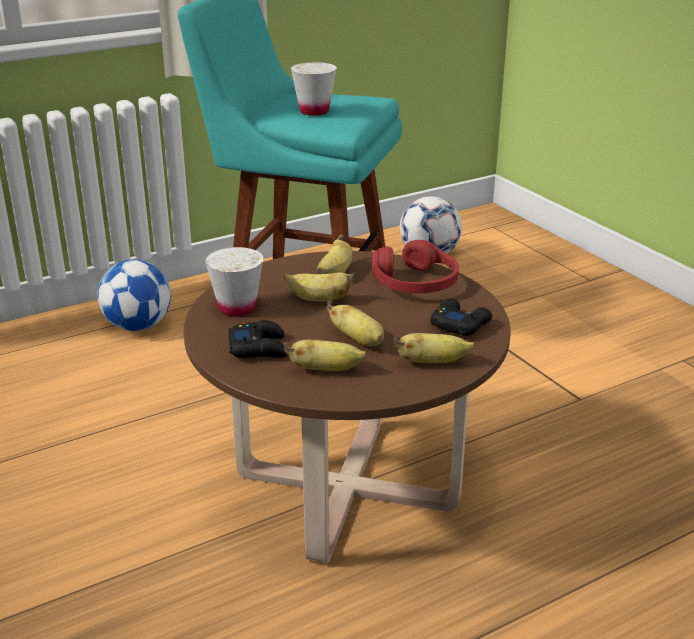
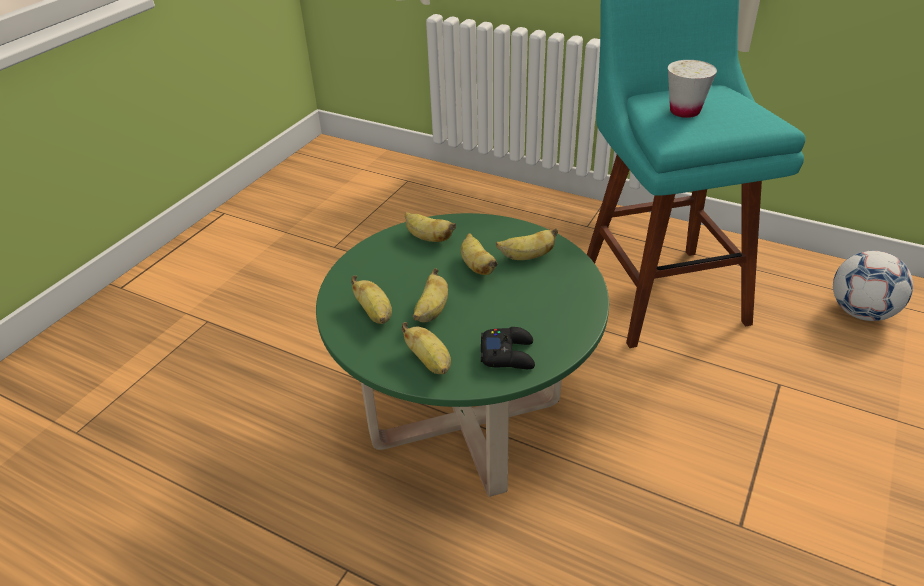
camera: 60 degrees right, 10 degrees up
football [97,259,171,331] -> none
brown coffee table [183,251,511,563] -> green coffee table [316,213,609,497]
white cup [205,247,263,317] -> banana [405,212,456,242]
black game controller [229,320,288,358] -> none
red headphones [372,240,459,293] -> none

